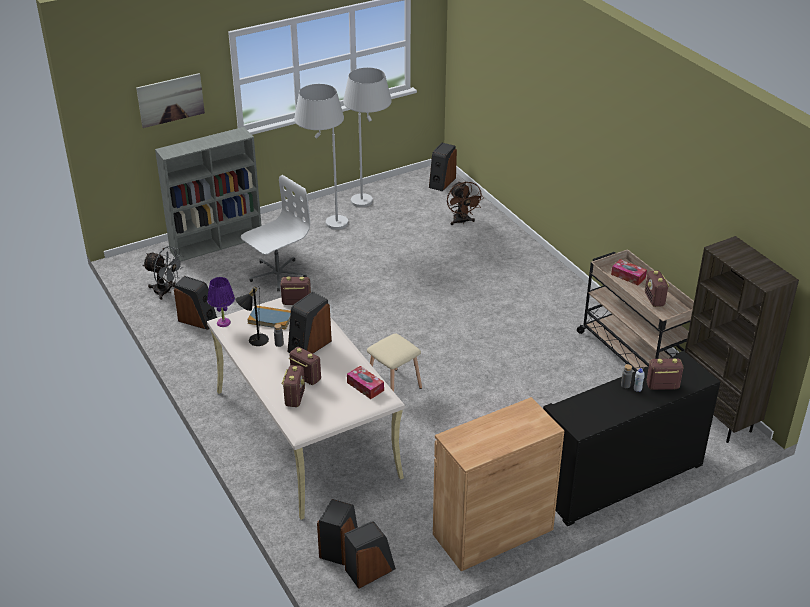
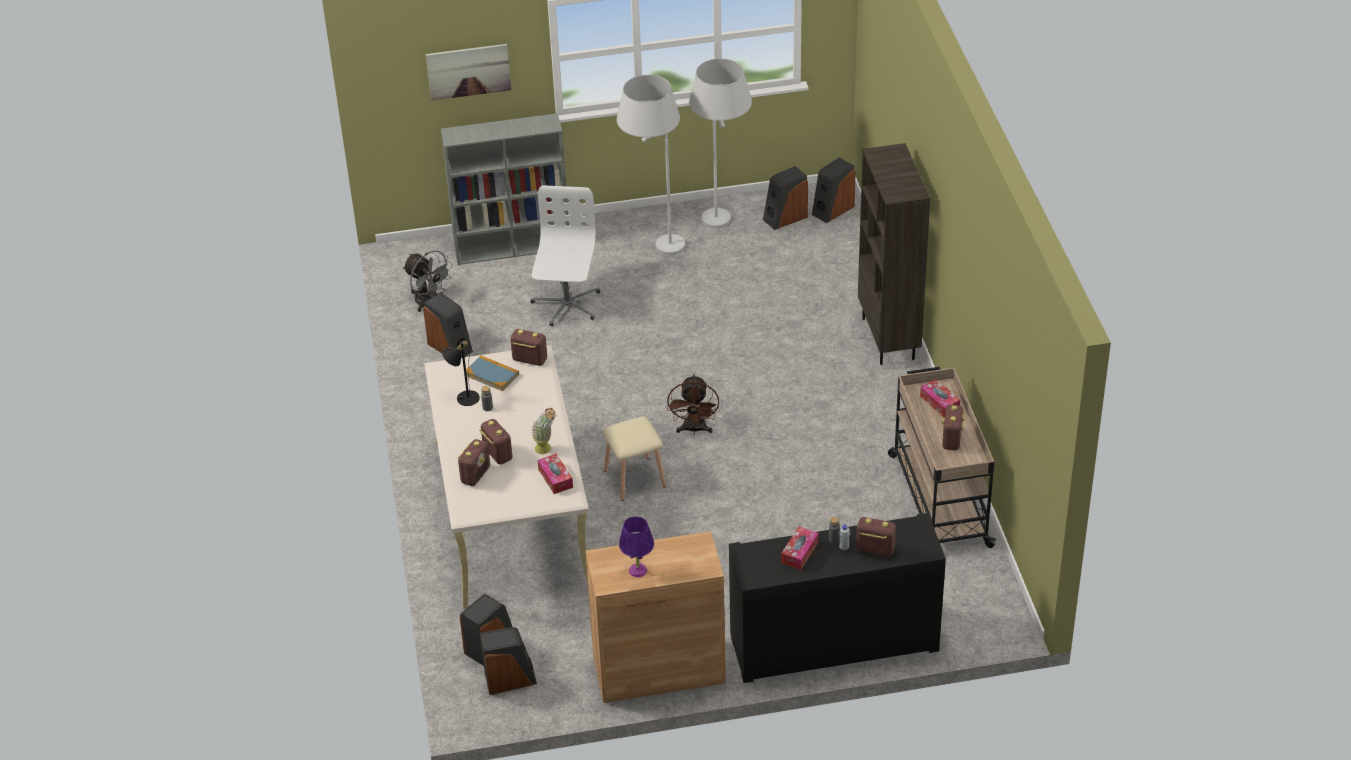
camera: 20 degrees right, 5 degrees up
purple table lamp [207,277,235,327] -> purple table lamp moved to [619,517,654,577]
white office chair [241,175,310,291] -> white office chair turned 60 degrees counterclockwise [530,185,600,326]
speaker [288,292,332,354] -> speaker moved to [763,166,808,230]
brown fan [447,181,484,225] -> brown fan moved to [667,374,719,435]
brown bookcase [685,236,799,443] -> brown bookcase moved to [858,143,930,365]
none -> potted plant [532,408,556,454]
none -> tissue box [781,527,818,570]

